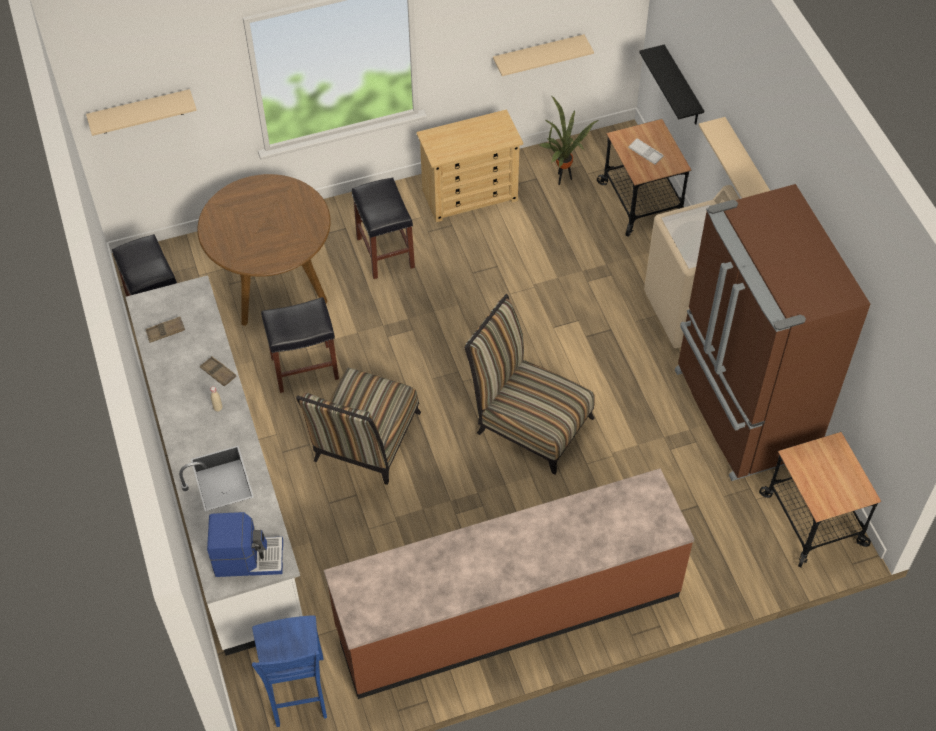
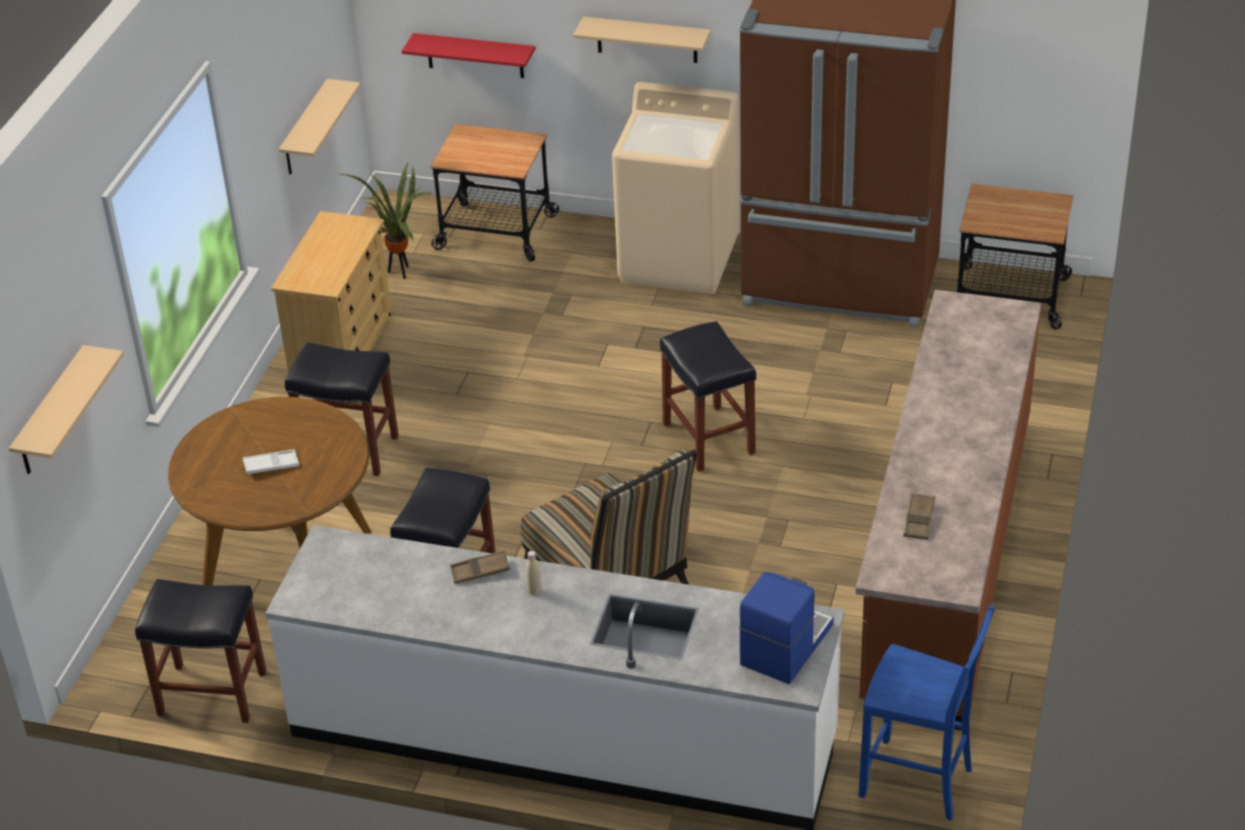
camera: 55 degrees left, 15 degrees down
brown tray [145,317,185,343] -> brown tray moved to [903,493,935,540]
chair [464,294,595,474] -> black stool [660,321,757,472]
white tray [628,138,664,165] -> white tray moved to [243,450,299,474]
black shelf [639,45,704,125] -> red shelf [402,33,535,78]

